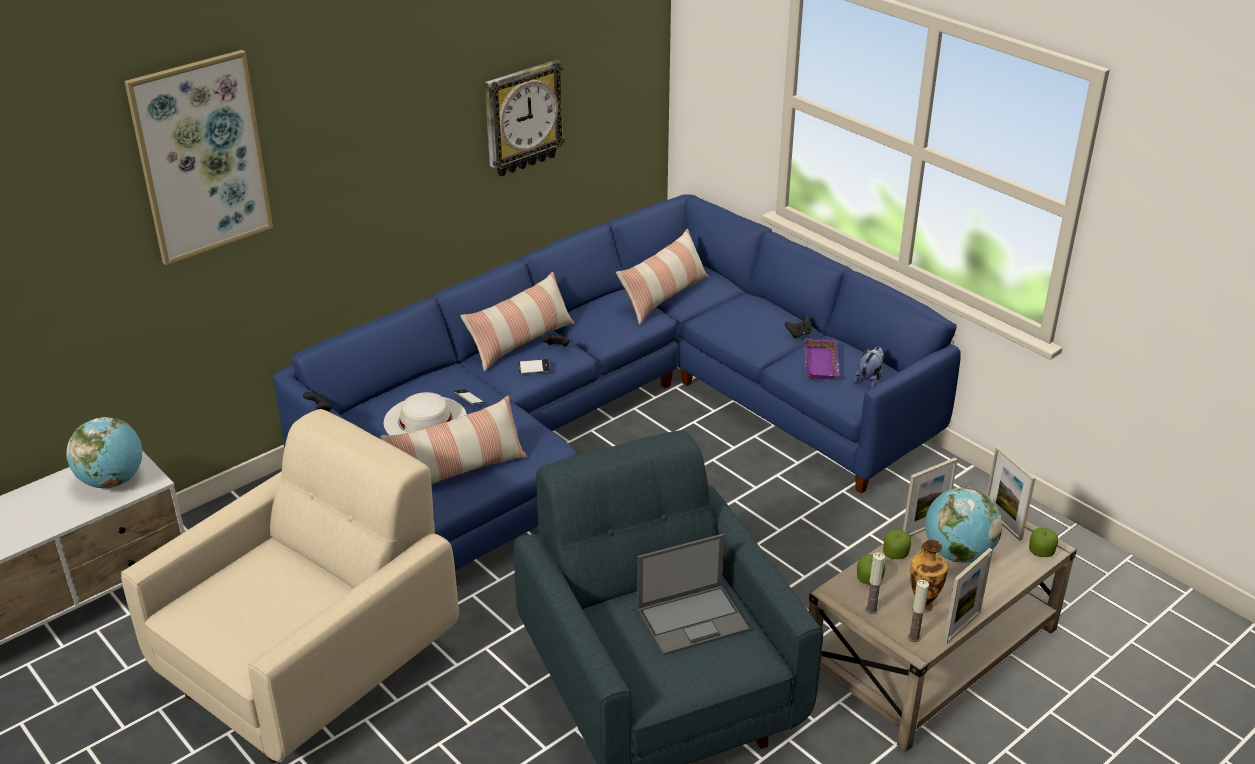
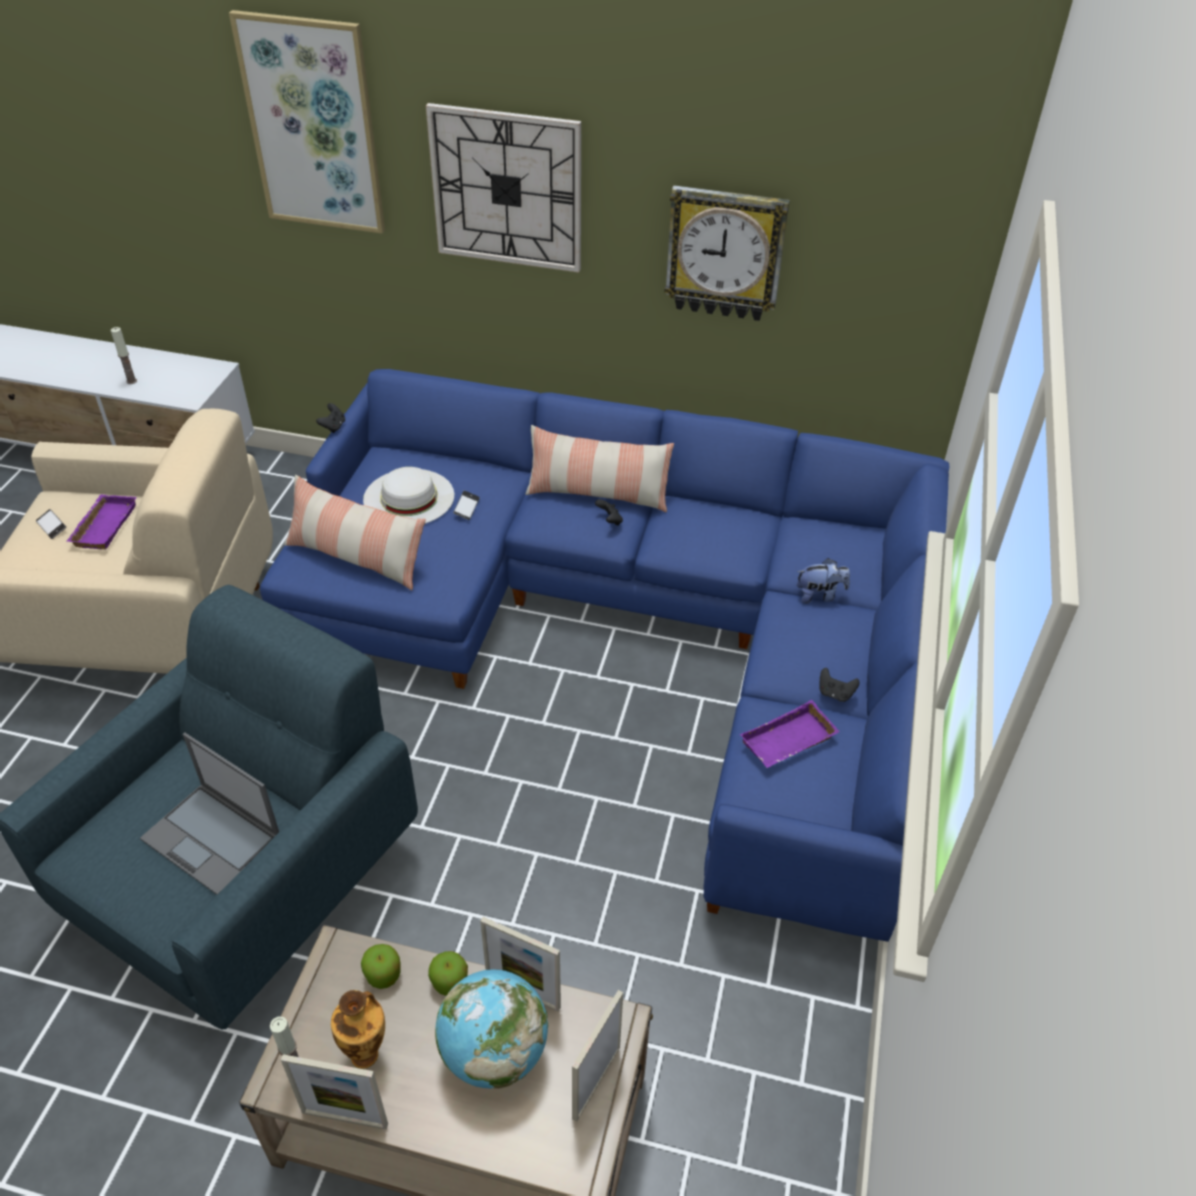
camera: 55 degrees right, 10 degrees up
globe [66,417,142,488] -> none
phone [518,359,550,374] -> phone moved to [36,509,66,539]
pillow [616,229,709,325] -> none
plush toy [853,347,884,388] -> plush toy moved to [797,558,850,604]
candle [866,552,885,614] -> candle moved to [110,327,137,384]
apple [1029,528,1058,557] -> none
none -> purple tray [67,495,137,549]
none -> wall clock [426,103,581,273]

